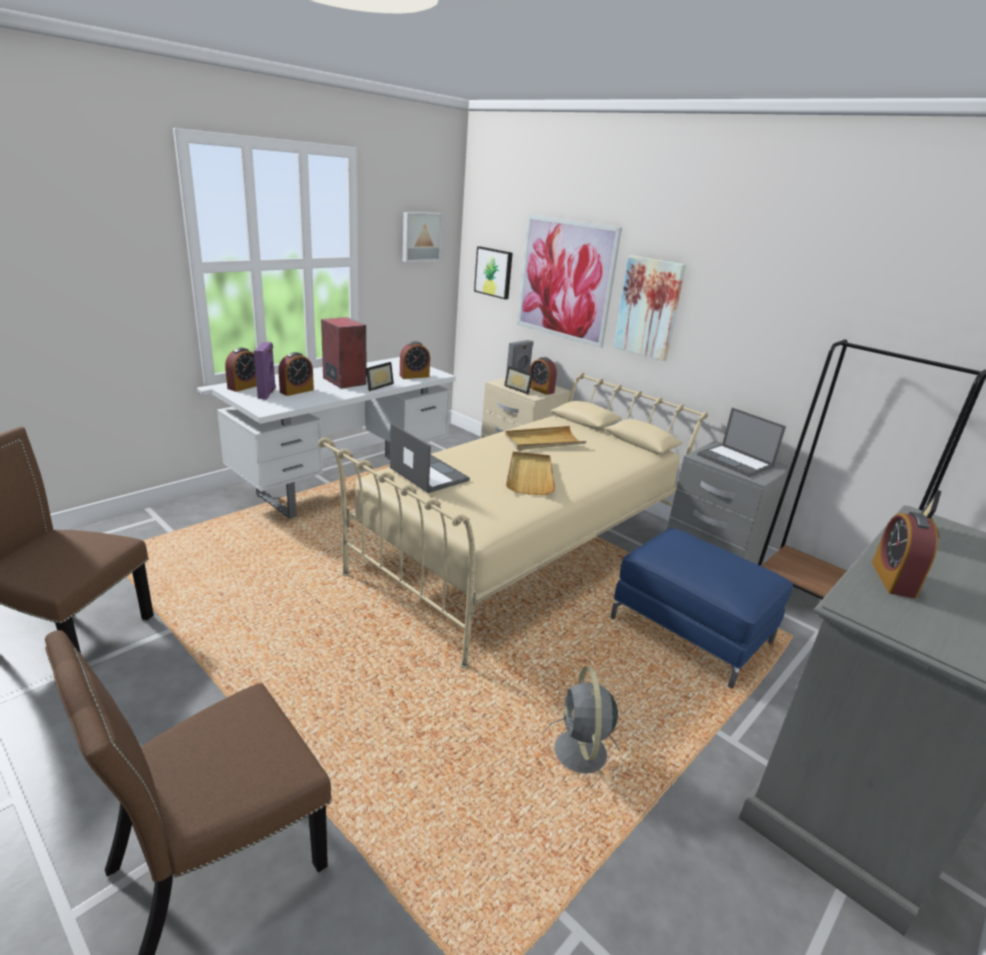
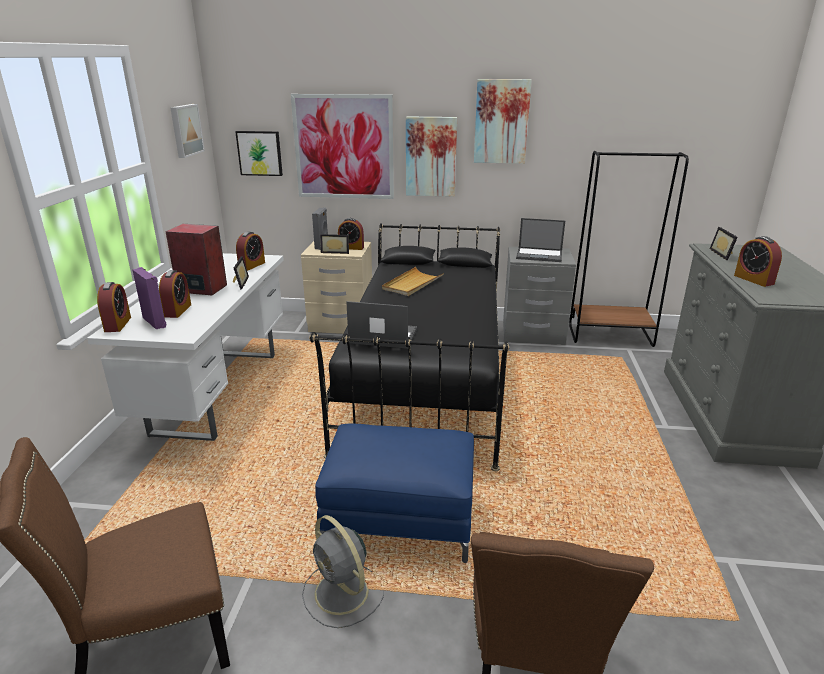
camera: 35 degrees left, 0 degrees up
beige bed [318,372,708,669] -> black bed [309,223,509,471]
beige tray [506,452,555,495] -> none
grey fan [543,666,620,774] -> grey fan moved to [302,515,384,628]
blue ottoman [611,528,793,689] -> blue ottoman moved to [315,424,474,563]
none -> picture [474,79,532,164]

